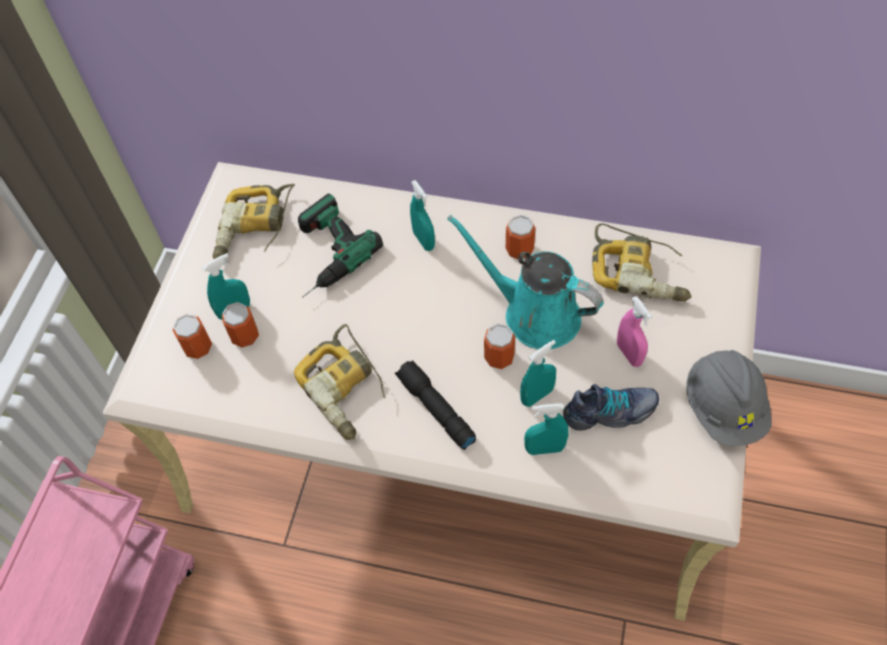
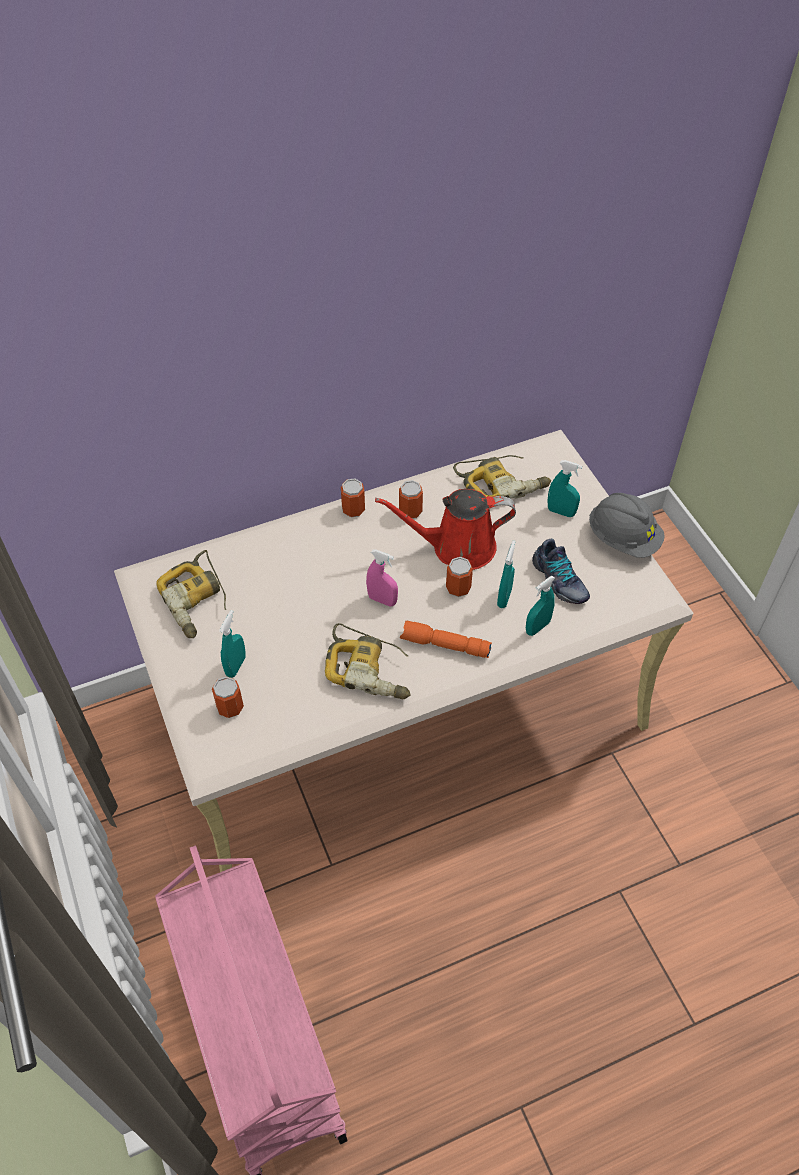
camera: 40 degrees left, 5 degrees down
can [221,302,259,347] -> can moved to [341,478,365,517]
power drill [298,194,383,298] -> none
black flashlight [395,360,476,450] -> orange flashlight [400,621,492,658]
turquoise spray bottle [410,180,435,251] -> turquoise spray bottle moved to [548,460,582,517]
turquoise watering can [447,215,603,349] -> red watering can [375,489,516,570]
shoe [563,384,659,431] -> shoe turned 105 degrees clockwise [532,539,590,604]
pink spray bottle [617,296,652,367] -> pink spray bottle moved to [366,550,398,607]

